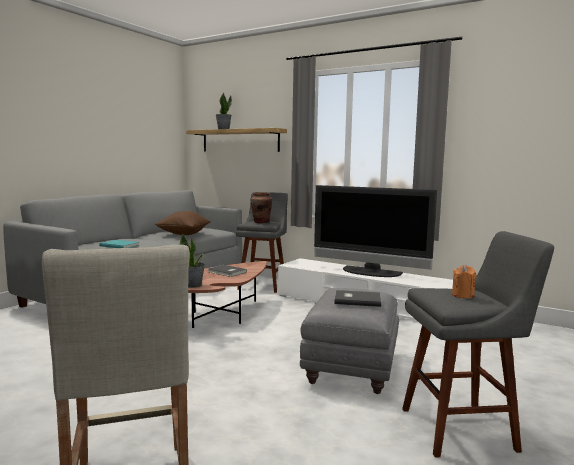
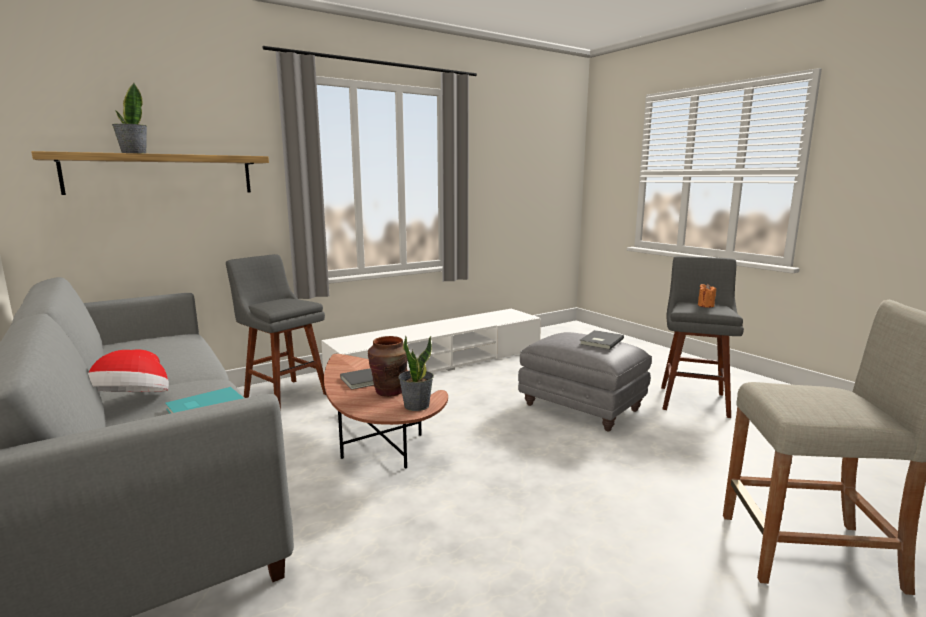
camera: 65 degrees left, 5 degrees up
brown pillow [156,211,210,235] -> none
brown vase [251,193,272,223] -> brown vase moved to [367,336,408,397]
television [314,185,437,277] -> none
none -> hat [88,349,169,392]

